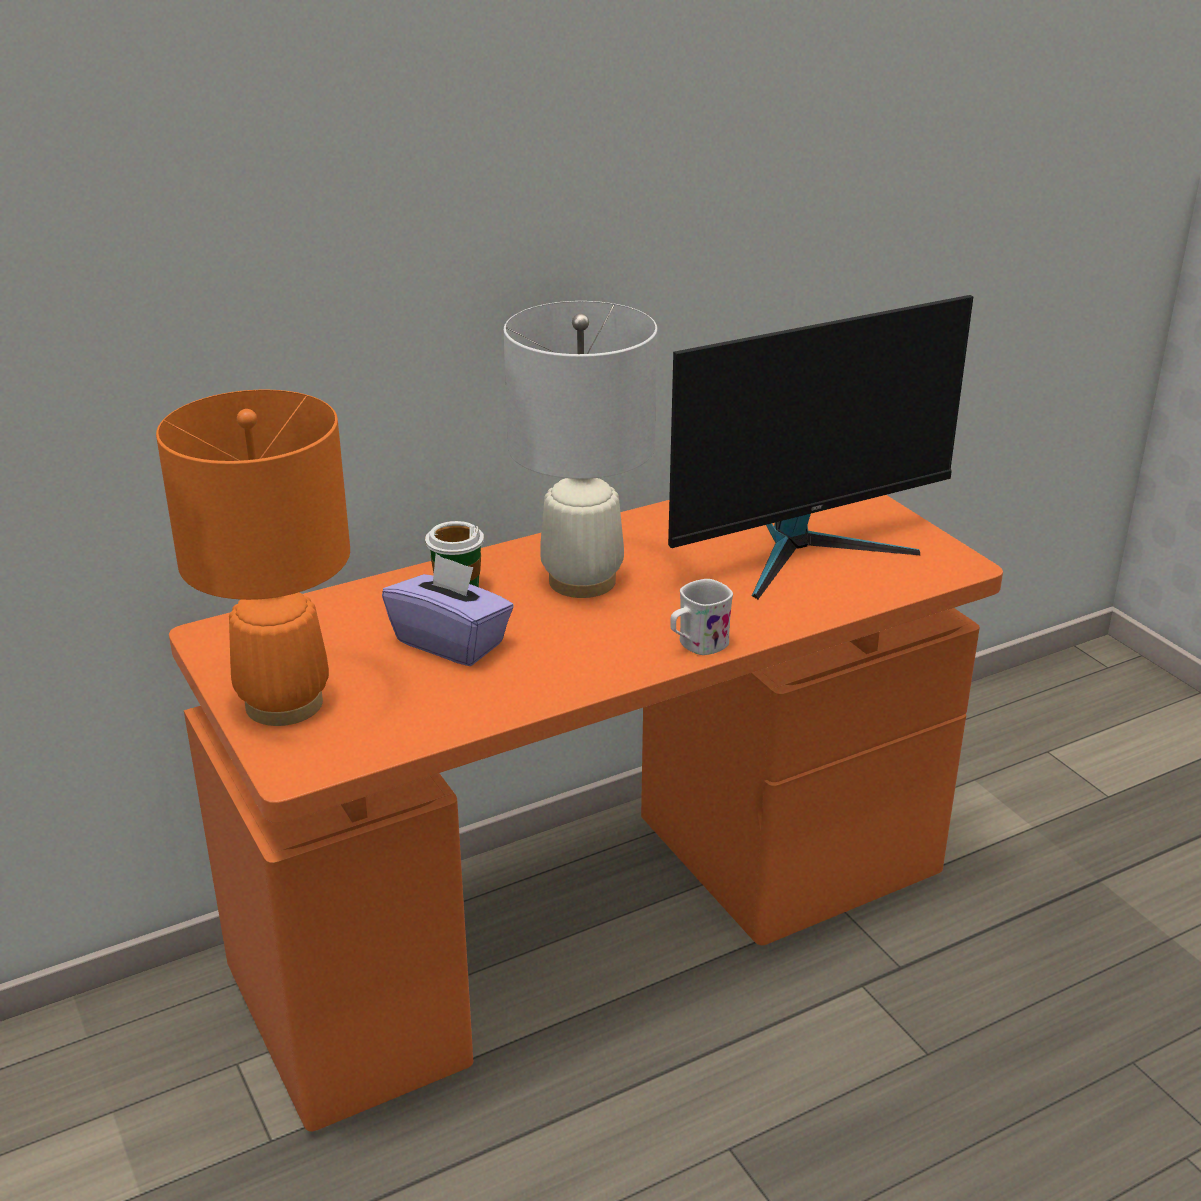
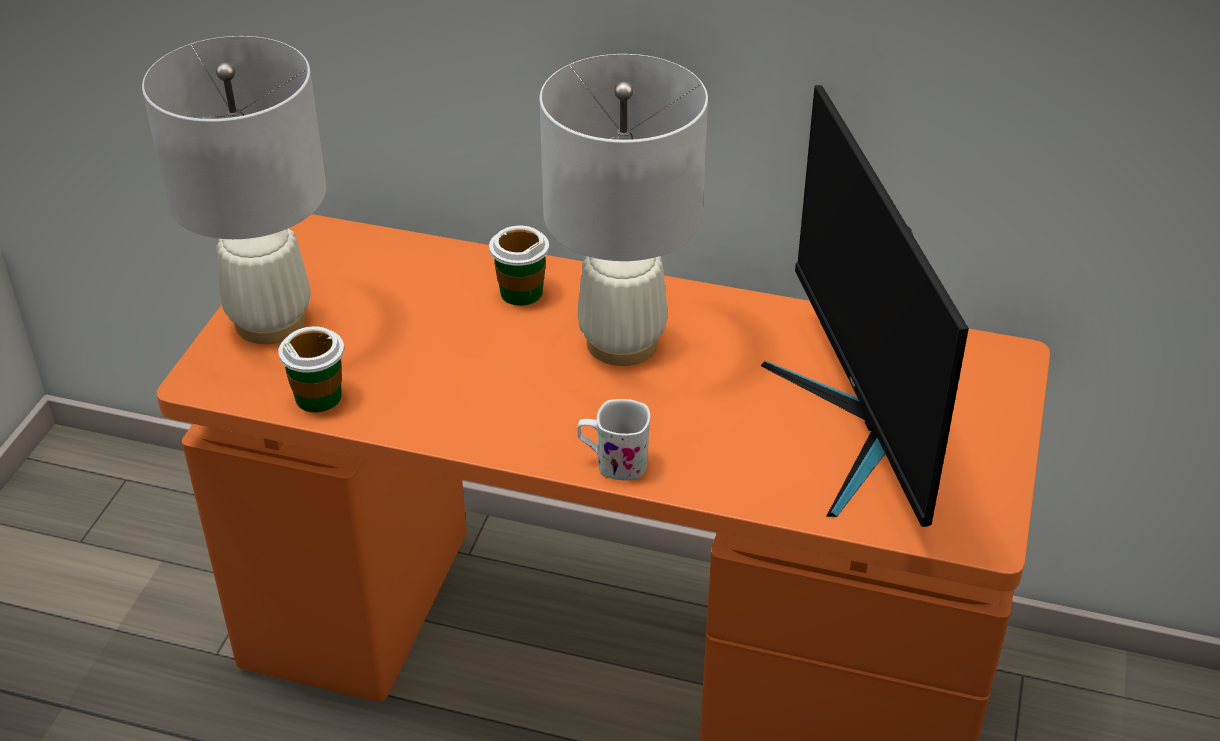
camera: 45 degrees right, 10 degrees up
orange table lamp [156,390,350,726] -> white table lamp [142,36,326,344]
purple tissue box [382,554,514,666] -> none
monitor [668,295,973,599] -> monitor turned 60 degrees clockwise [761,85,969,527]
none -> cup [278,326,344,412]

